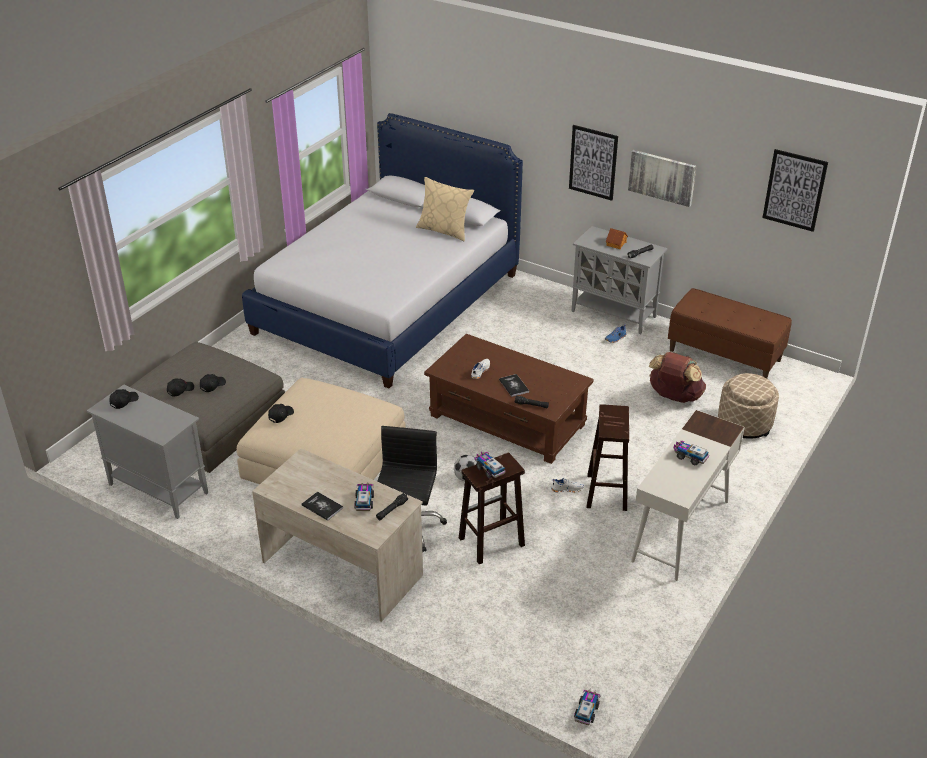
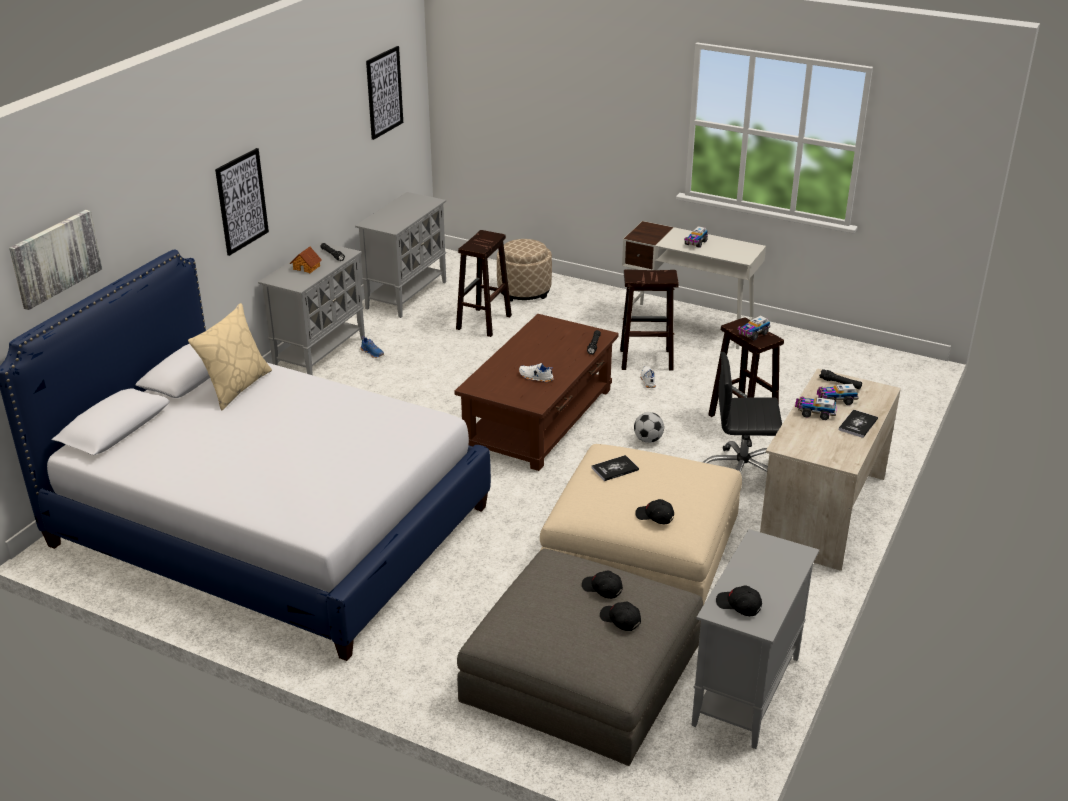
camera: 95 degrees left, 5 degrees down
book [499,374,529,397] -> book moved to [592,455,639,481]
toy truck [574,690,601,725] -> toy truck moved to [795,396,837,420]
picture [628,150,696,207] -> picture moved to [9,210,102,310]
brown backpack [649,352,706,403] -> brown stool [456,230,512,337]
brown bench [668,288,792,378] -> grey cabinet [355,192,446,318]

